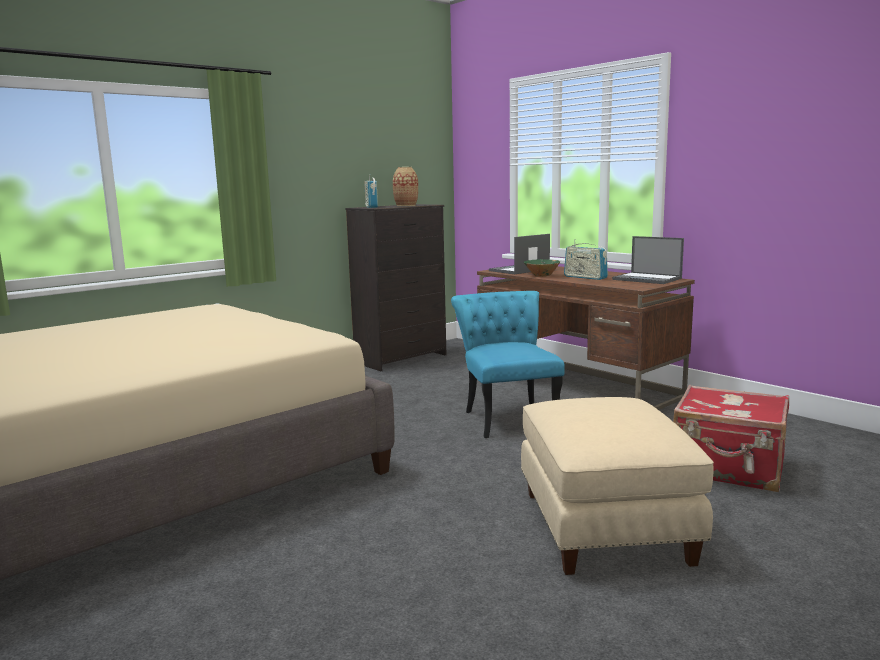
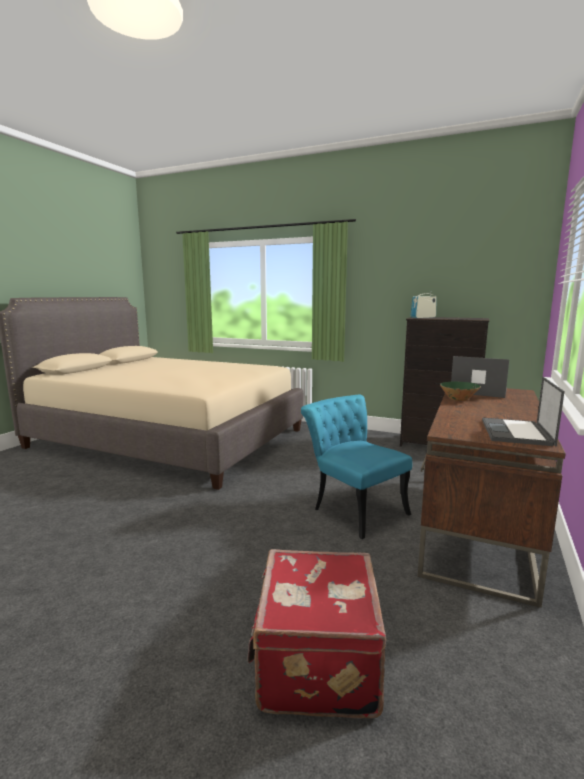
camera: 65 degrees right, 0 degrees up
vase [393,167,418,206] -> none
turquoise chair [451,291,565,438] -> turquoise chair turned 90 degrees counterclockwise [301,395,412,539]
beige ottoman [521,397,714,575] -> none
radio [564,239,608,280] -> none

